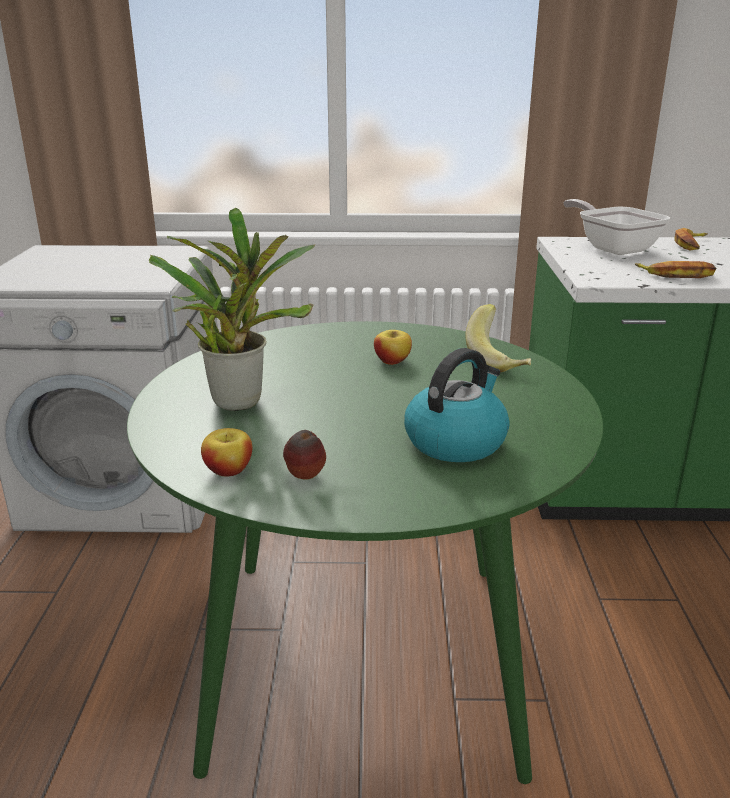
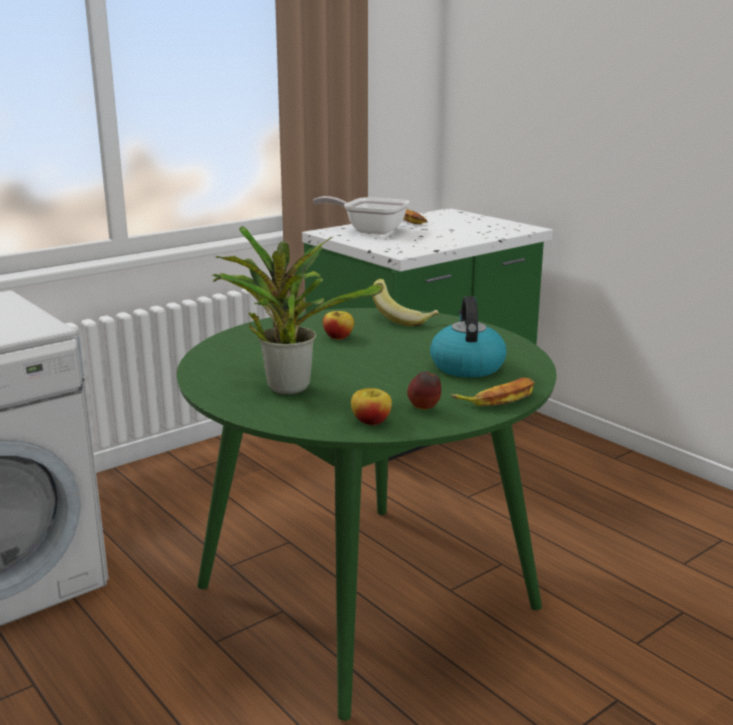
camera: 40 degrees left, 5 degrees down
banana [635,261,716,278] -> banana moved to [451,378,534,406]

